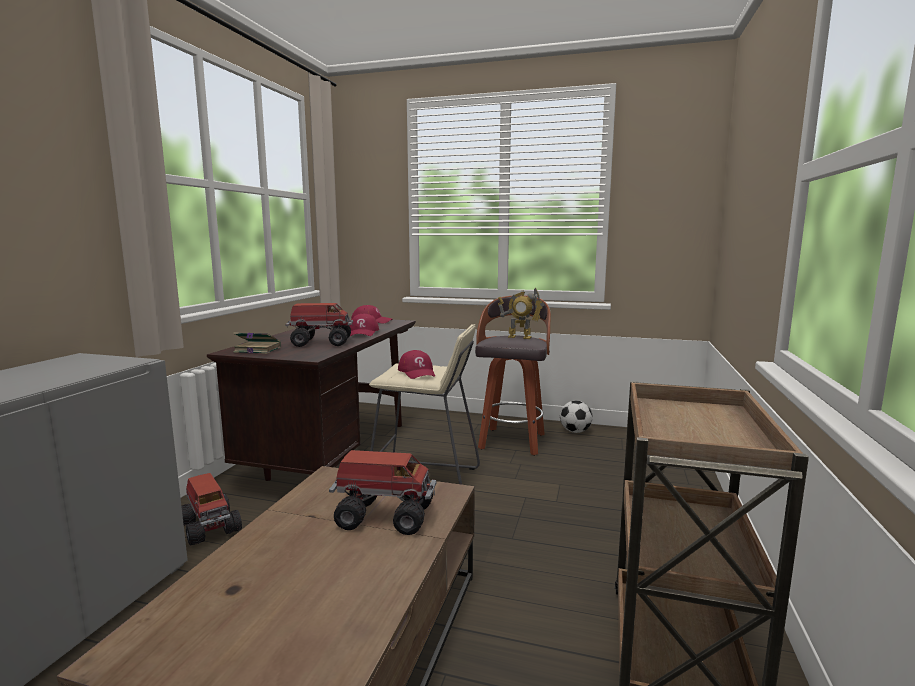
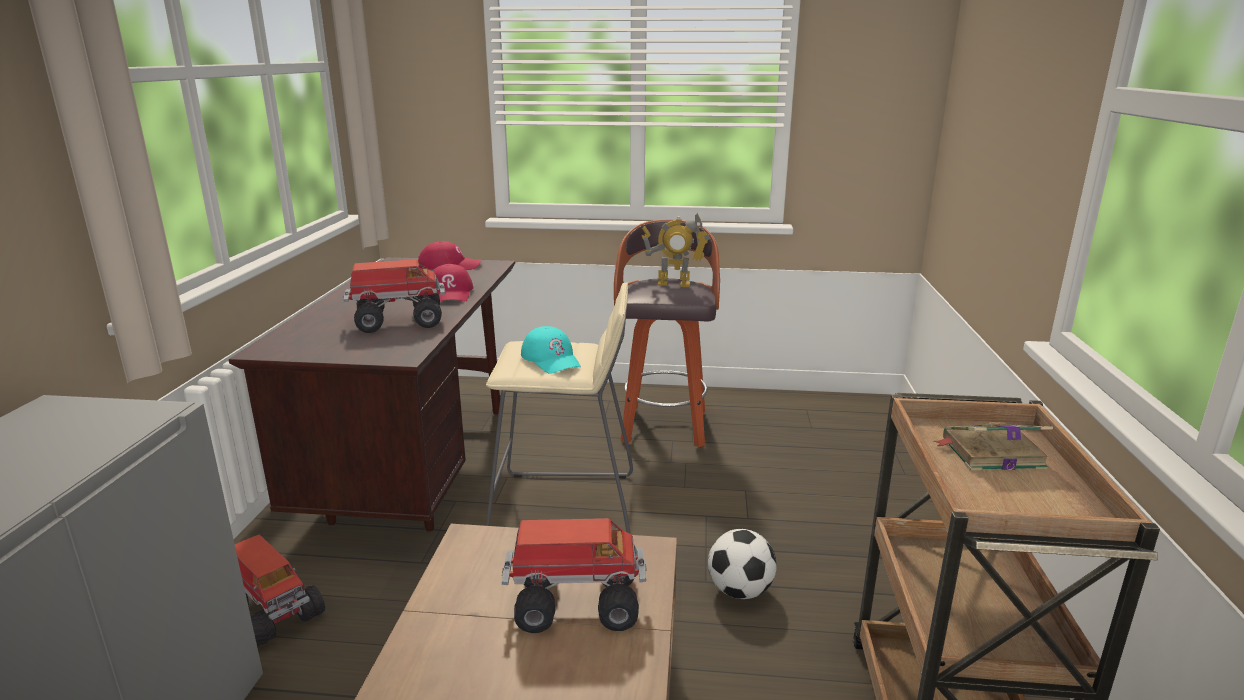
camera: 10 degrees left, 10 degrees up
book [233,332,281,354] -> book moved to [933,422,1053,471]
red cap [398,350,435,379] -> turquoise cap [521,326,581,374]
football [560,401,593,433] -> football moved to [708,529,777,599]

